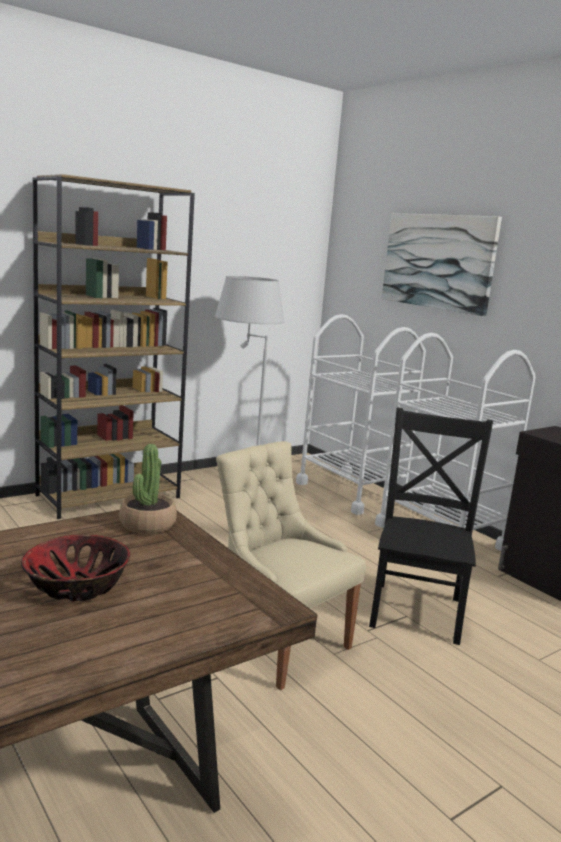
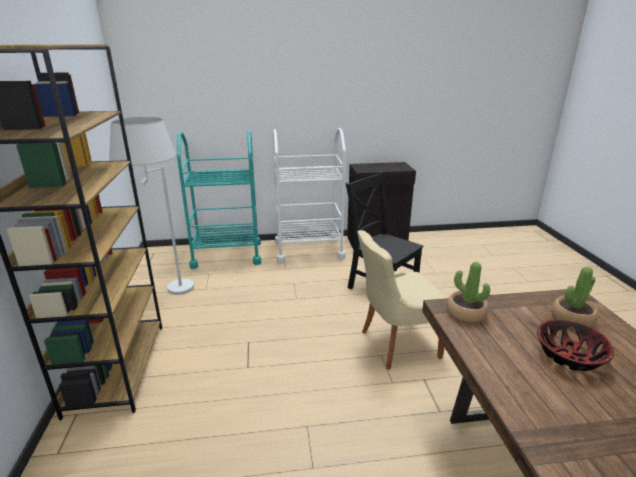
camera: 60 degrees left, 10 degrees up
white cart [296,314,426,515] -> turquoise cart [177,130,261,269]
picture [382,213,502,316] -> none
none -> potted plant [552,267,598,328]

